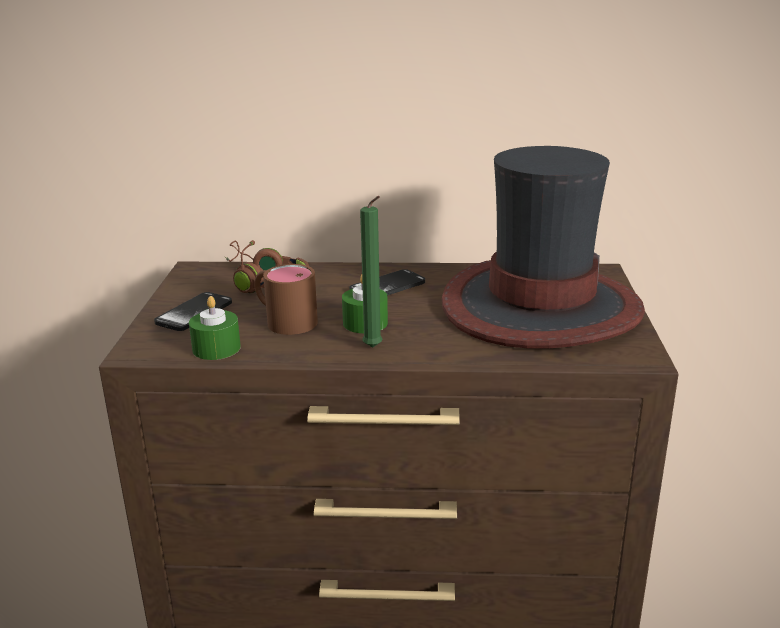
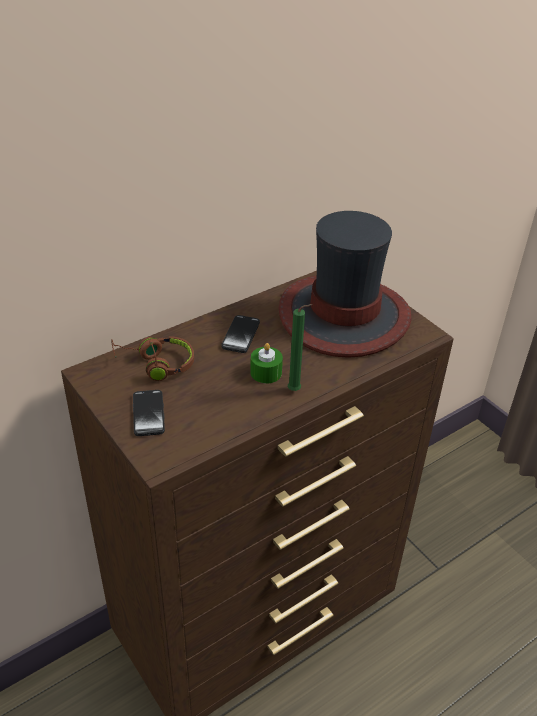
camera: 40 degrees left, 15 degrees up
green candle [189,296,241,360] -> none
brown mug [254,264,318,335] -> none

